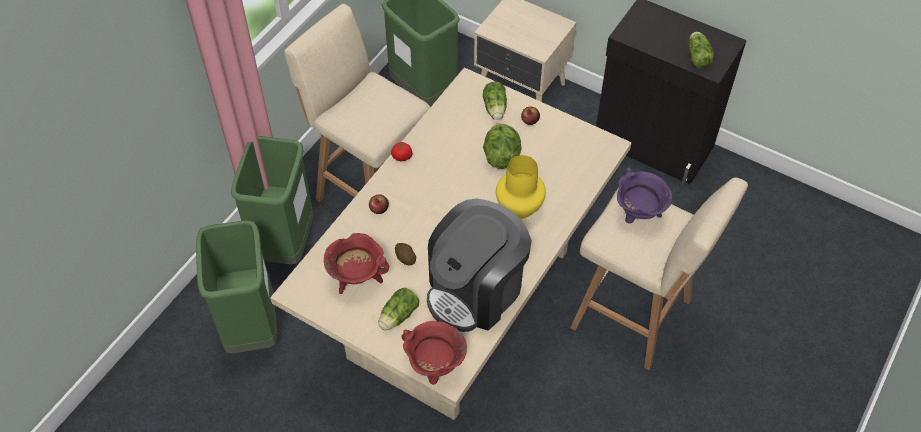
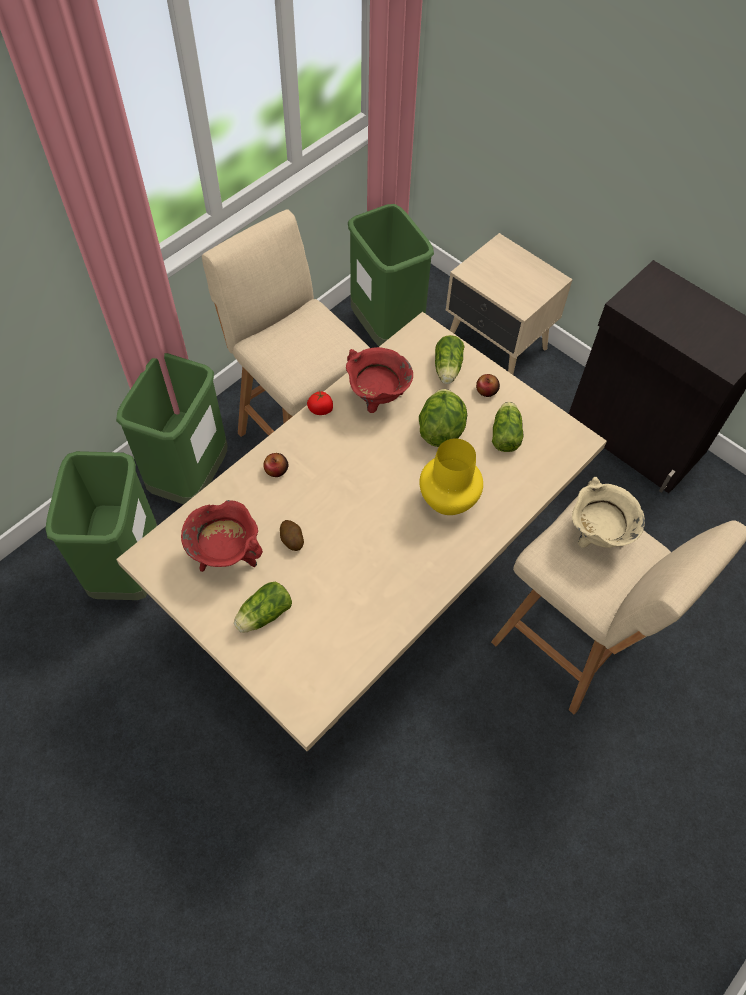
camera: 10 degrees right, 5 degrees up
red cooking pot [402,321,467,385] -> red cooking pot moved to [346,347,413,413]
coffee machine [427,198,531,332] -> none
purple cooking pot [617,168,672,224] -> beige cooking pot [572,477,645,548]
lettuce [689,32,714,68] -> lettuce moved to [492,402,523,452]

